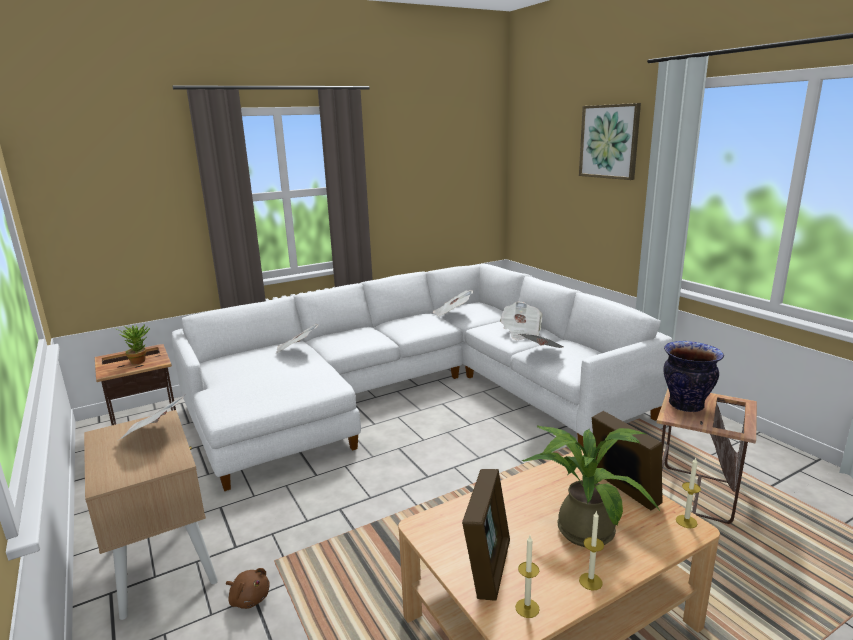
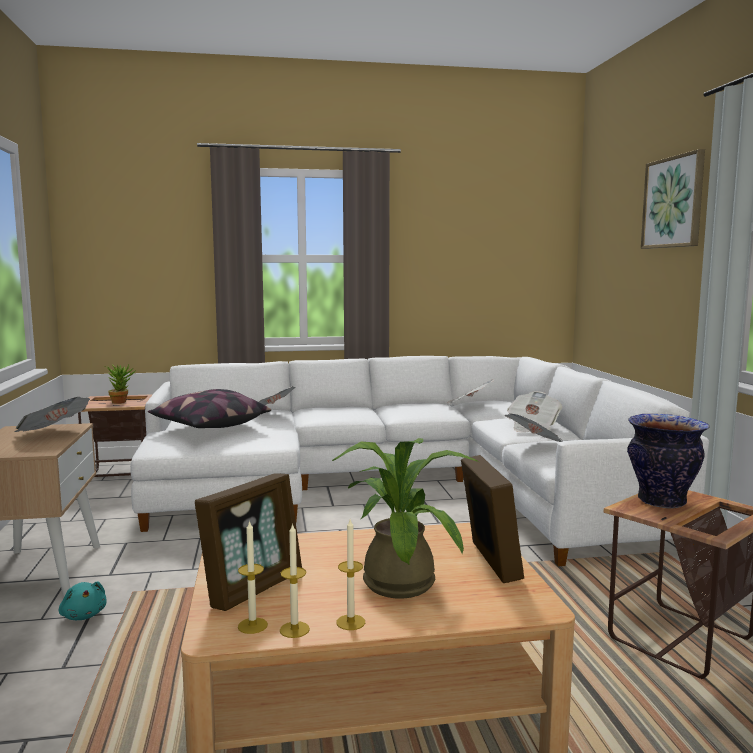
camera: 20 degrees right, 10 degrees down
brown plush toy [226,568,270,609] -> turquoise plush toy [59,582,106,620]
candle [676,458,701,528] -> candle moved to [280,523,310,638]
none -> pillow [148,389,271,428]

